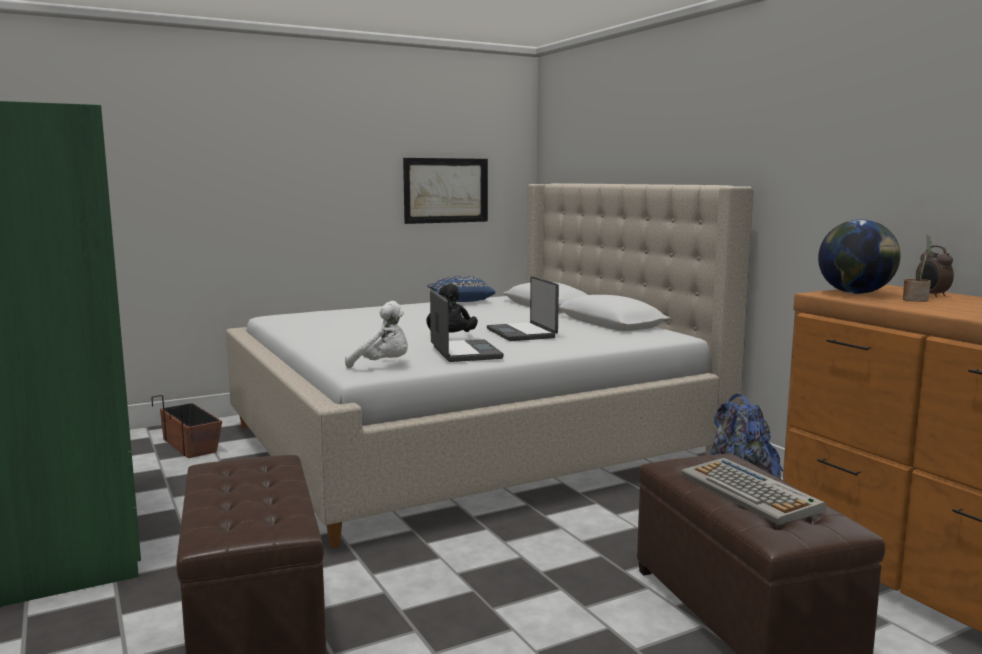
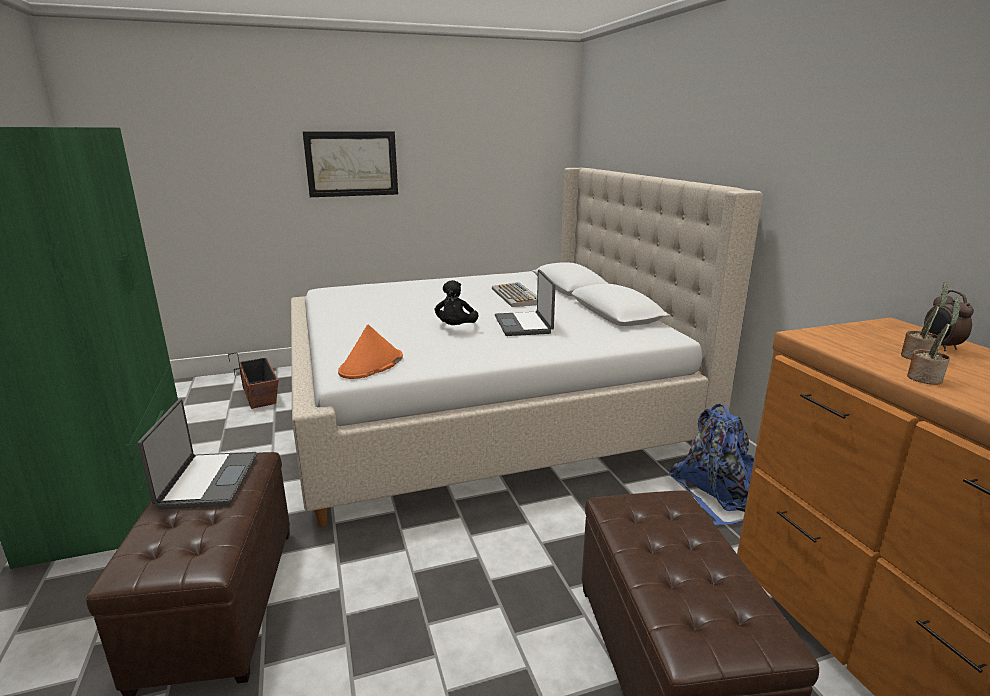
camera: 10 degrees right, 10 degrees up
white plush toy [345,301,408,368] -> orange hat [338,324,403,379]
picture [403,158,488,224] -> picture moved to [303,131,398,197]
blue pillow [427,276,496,302] -> none
laptop [430,290,504,362] -> laptop moved to [138,399,257,509]
keyboard [681,458,826,525] -> keyboard moved to [492,282,537,307]
globe [818,219,901,294] -> none
none -> potted plant [907,297,961,385]

